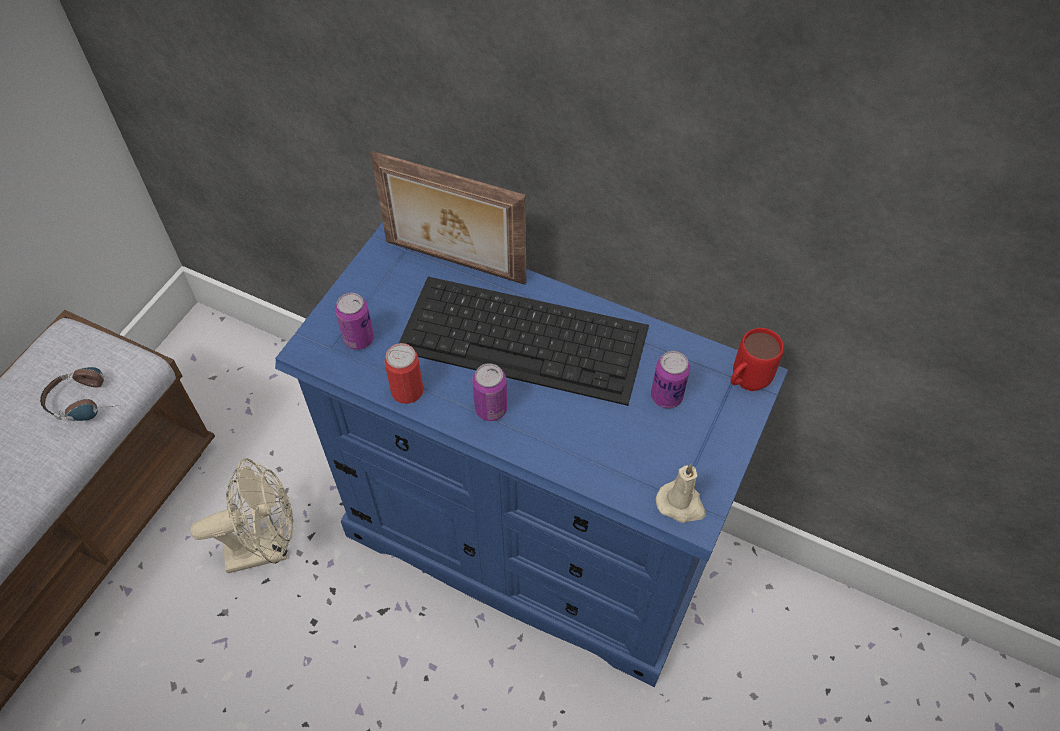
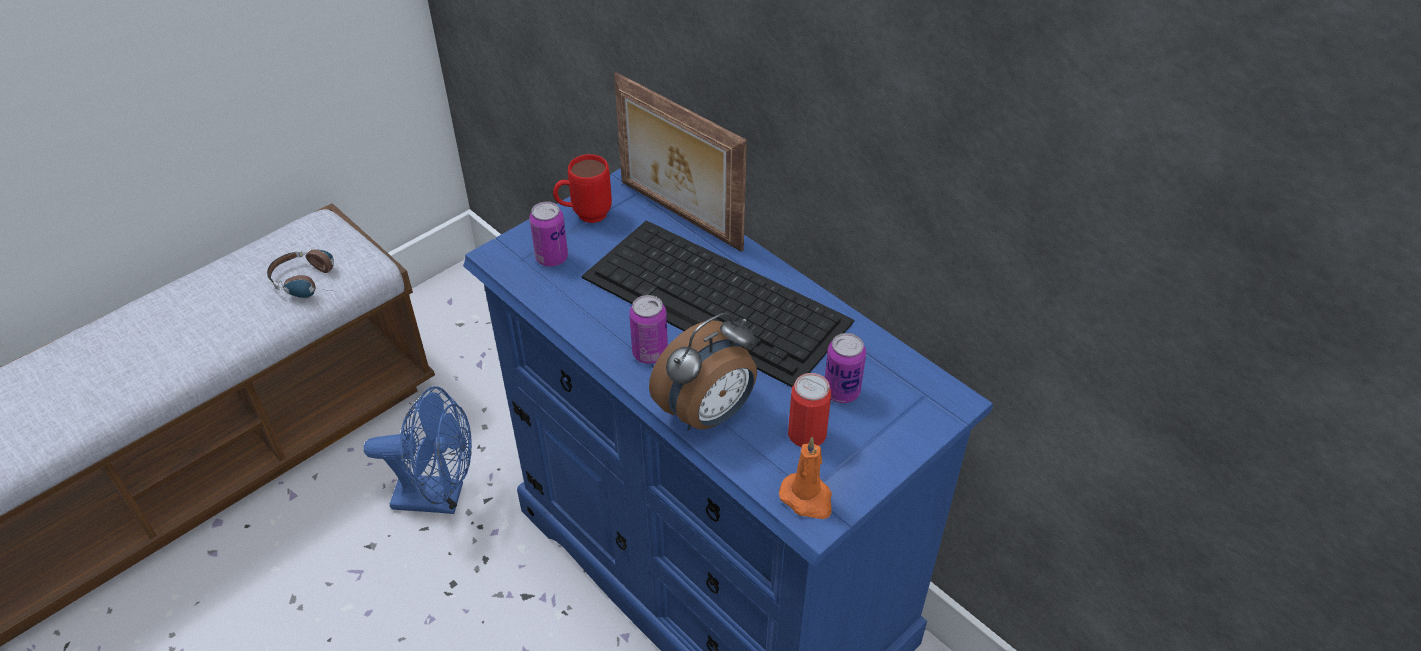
camera: 20 degrees right, 10 degrees down
beige fan [190,458,293,573] -> blue fan [364,386,472,514]
can [384,343,424,404] -> can moved to [788,373,831,447]
beige candle [656,464,706,523] -> orange candle [779,437,832,519]
red mug [730,328,784,391] -> red mug moved to [553,154,612,223]
none -> alarm clock [649,313,757,431]

